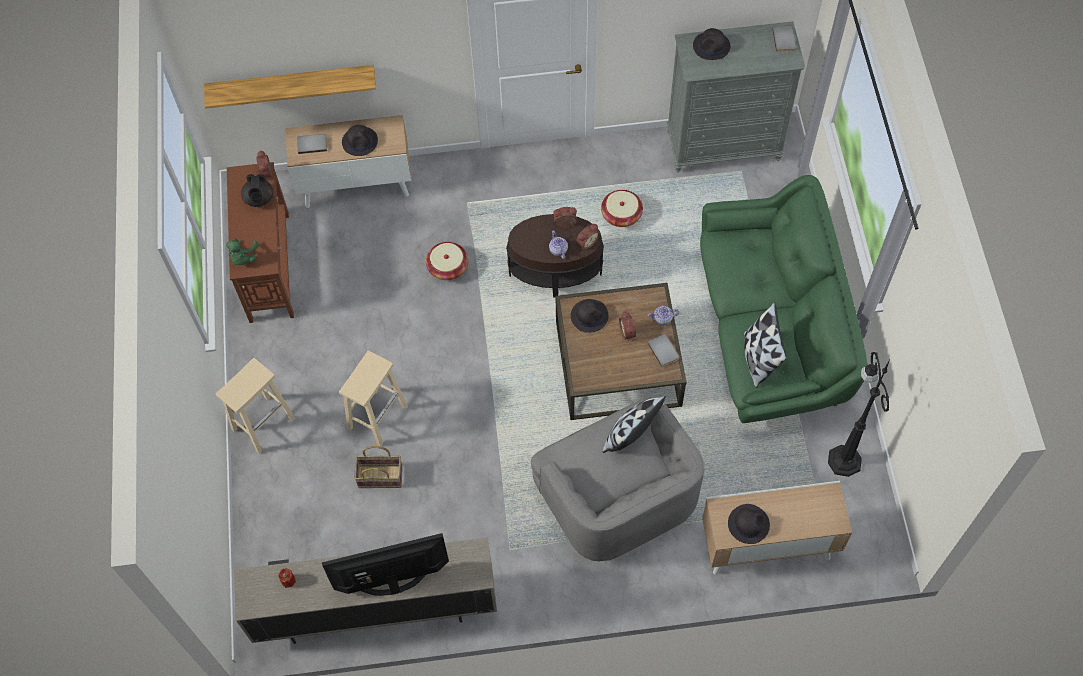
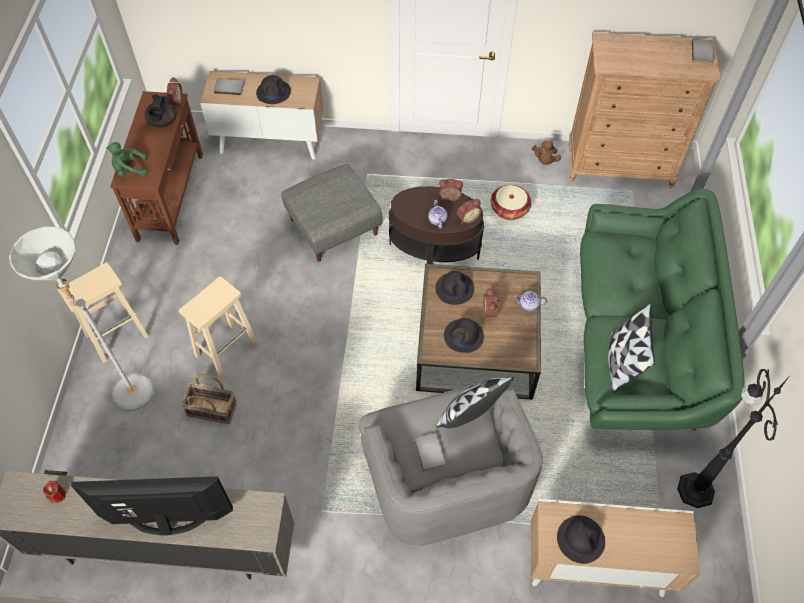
camera: 10 degrees right, 5 degrees down
shelf [204,65,376,109] -> none
green plush toy [226,238,259,265] -> green plush toy turned 60 degrees clockwise [106,142,147,177]
basket [426,242,468,280] -> grey ottoman [281,164,382,262]
grey book [647,334,679,367] -> grey book moved to [414,433,446,472]
grey dresser [667,21,805,172] -> brown dresser [568,32,720,188]
black hat [693,28,730,60] -> black hat moved to [444,318,484,353]
none -> grey floor lamp [9,226,154,411]
none -> brown plush toy [532,141,561,165]

